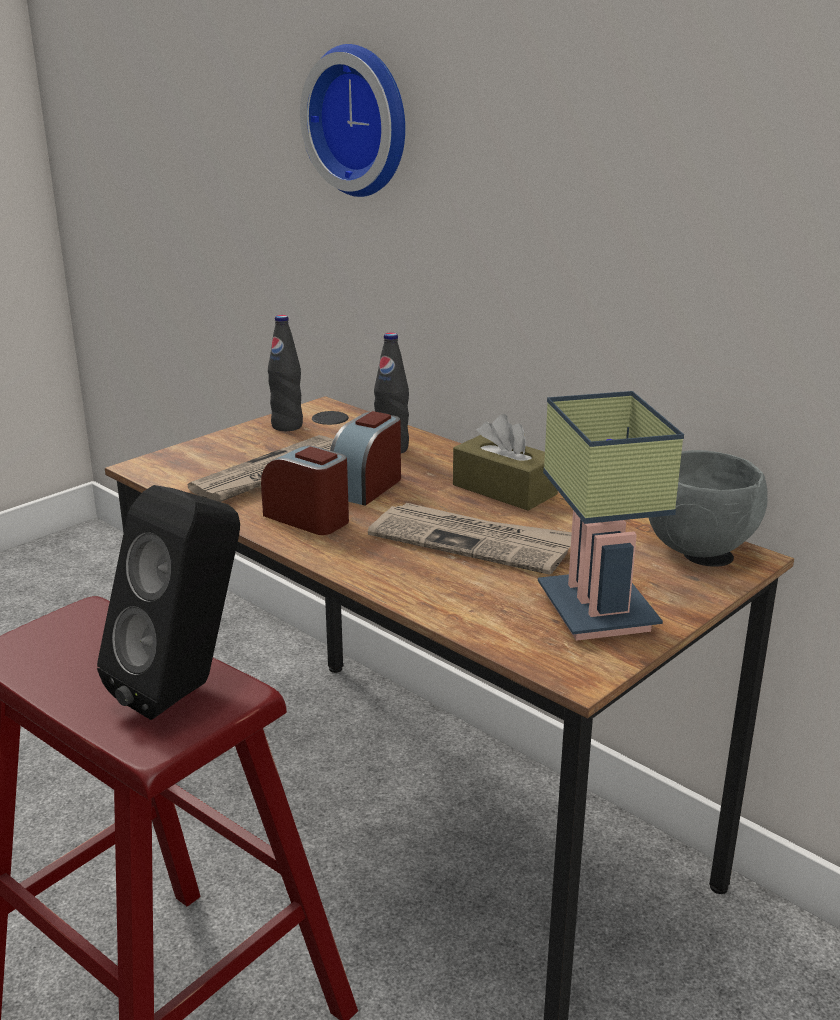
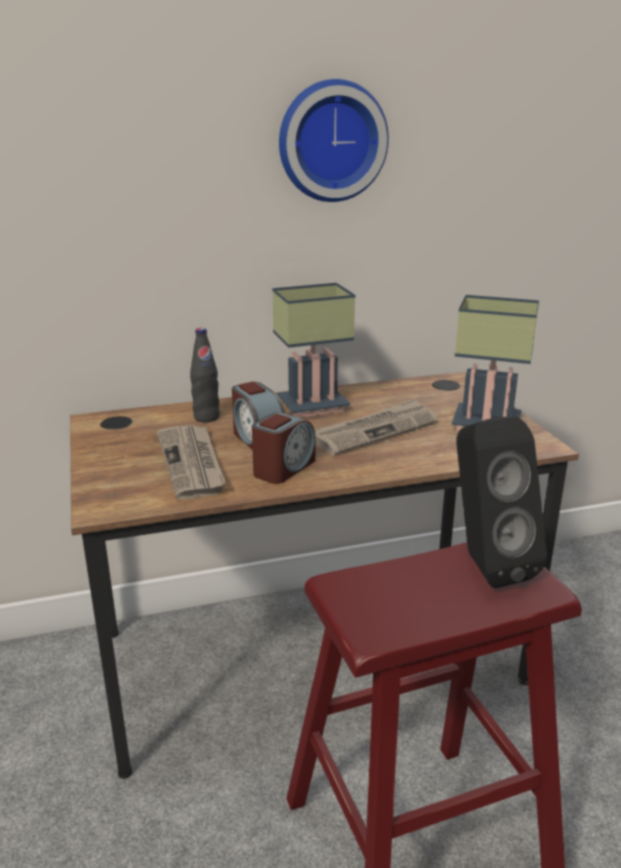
camera: 60 degrees left, 0 degrees up
alarm clock [261,445,349,535] -> alarm clock turned 150 degrees clockwise [252,412,315,484]
black bottle [268,315,303,431] -> none
wall clock [300,44,405,197] -> wall clock moved to [279,79,389,202]
brown tissue box [453,414,558,511] -> table lamp [272,283,355,418]
grey bowl [649,450,768,557] -> none

